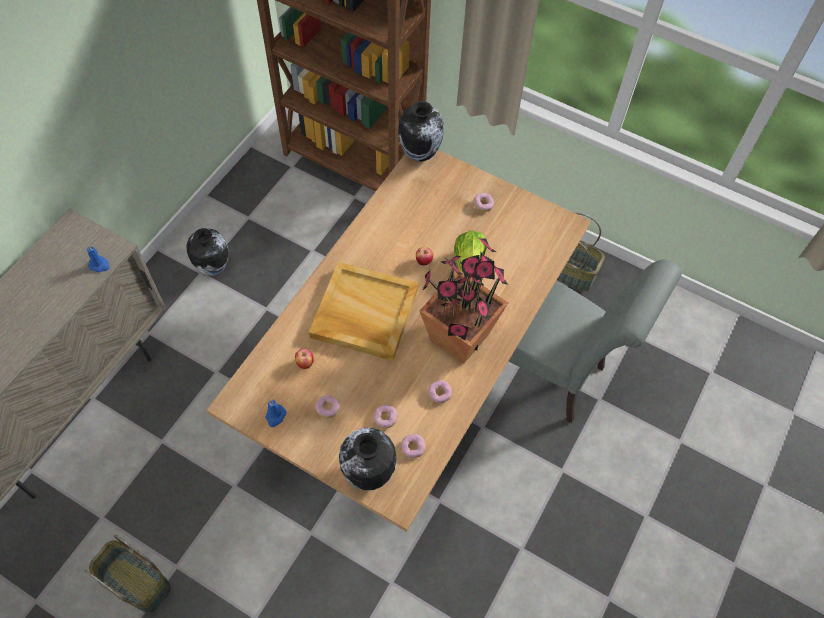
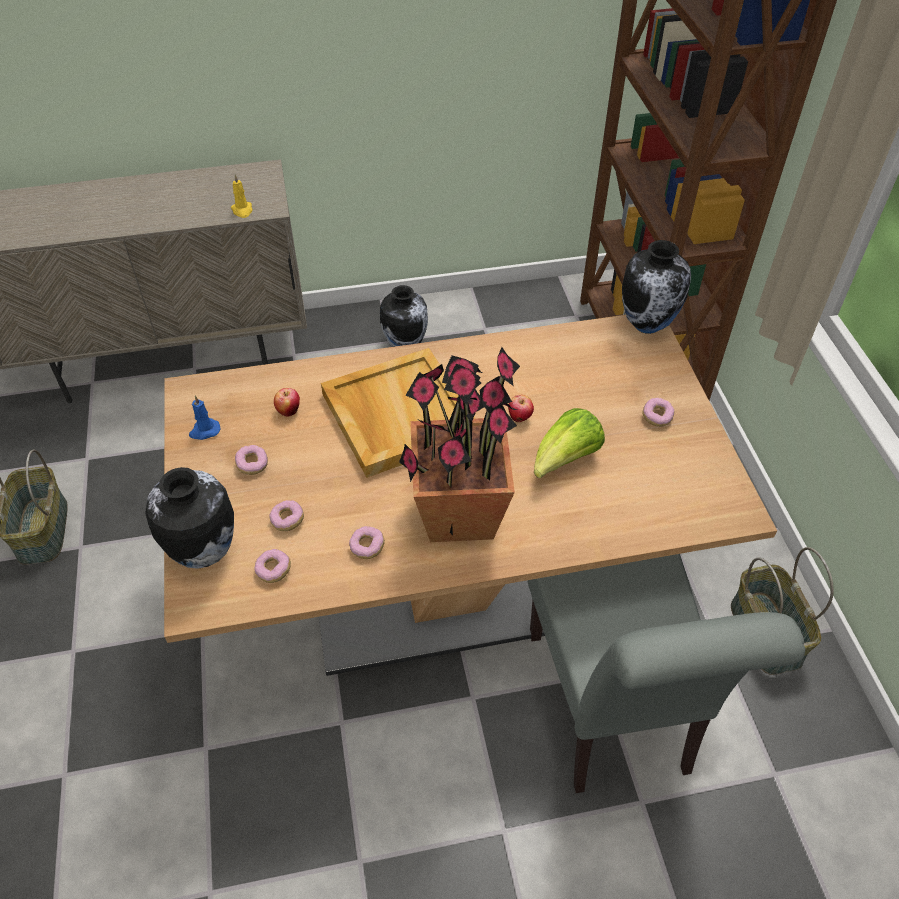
camera: 50 degrees right, 10 degrees down
blue candle [87,245,110,272] -> yellow candle [231,174,253,218]

